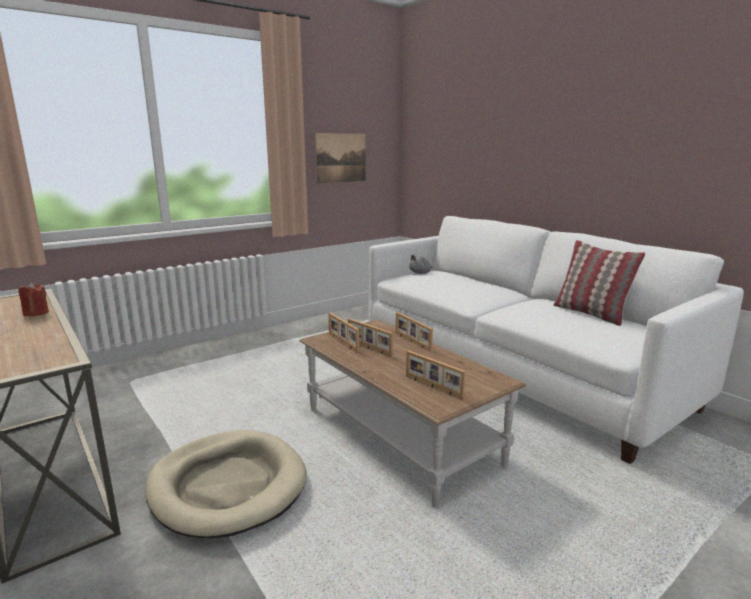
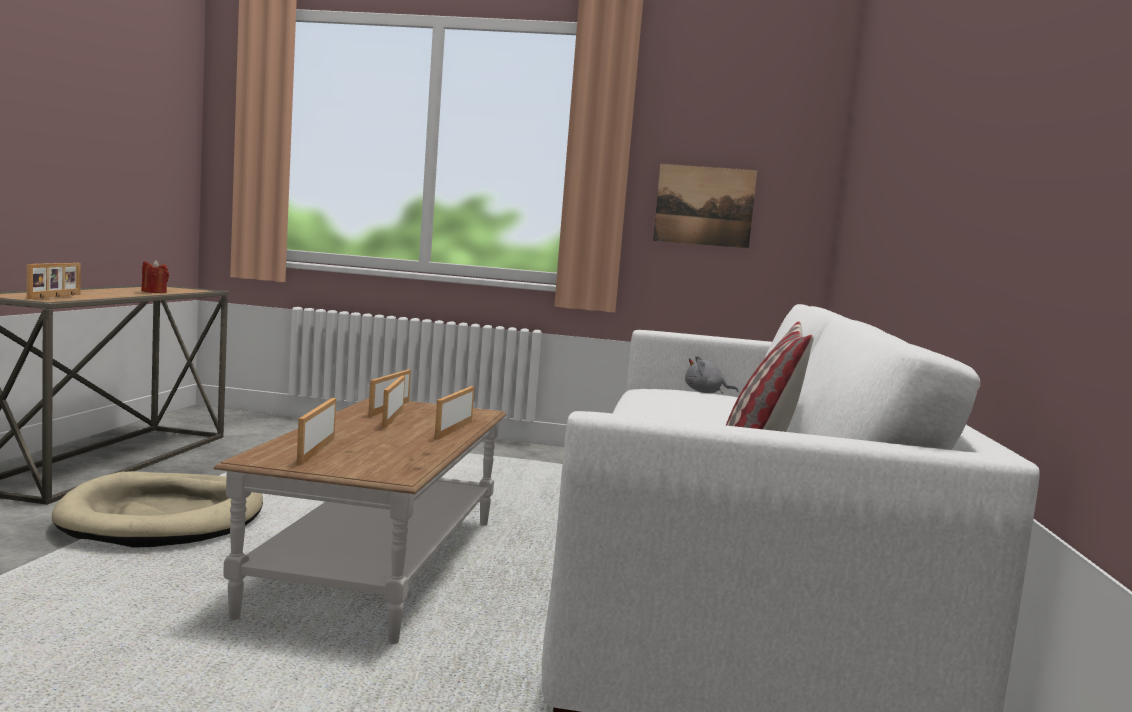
camera: 45 degrees right, 10 degrees down
none -> picture frame [27,263,81,299]

